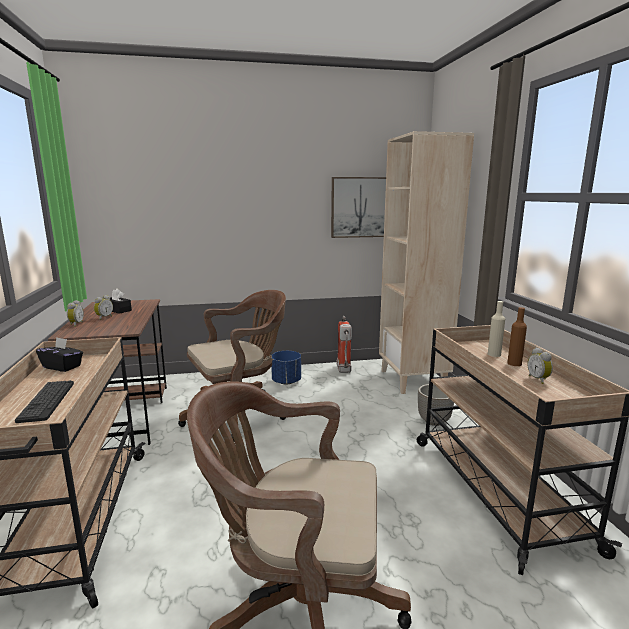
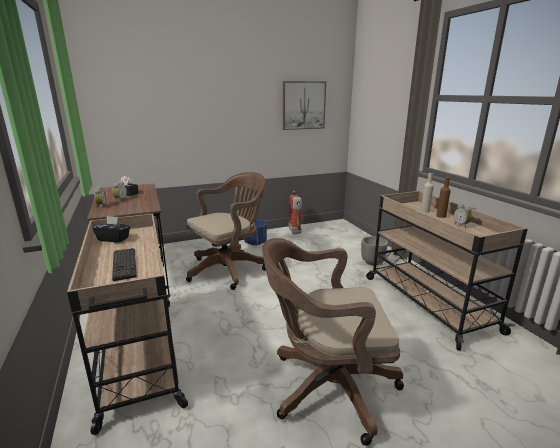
camera: 10 degrees left, 5 degrees up
beige bookcase [379,131,474,394] -> none

